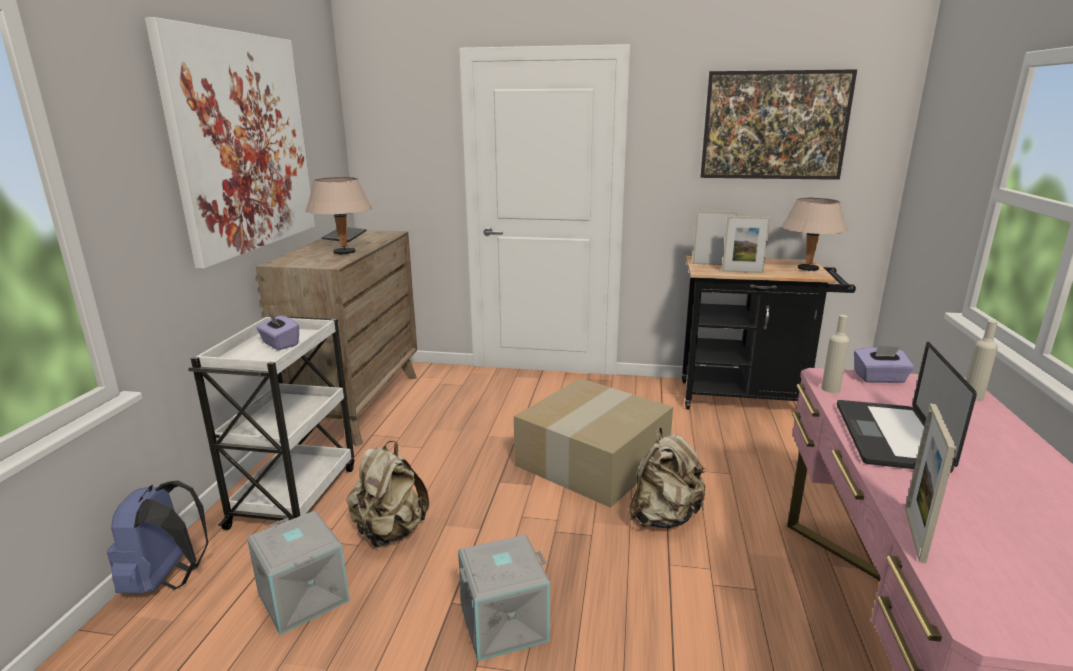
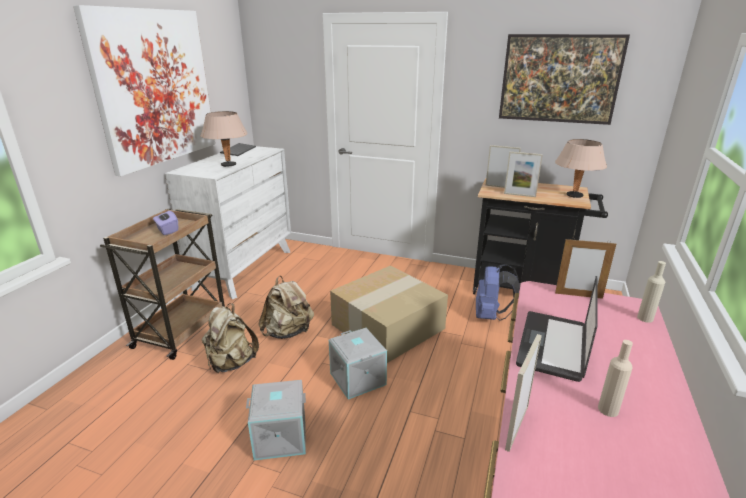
camera: 10 degrees right, 5 degrees up
blue backpack [107,481,208,593] -> blue backpack moved to [476,264,520,320]
white cart [188,315,355,530] -> brown cart [100,208,225,360]
grey storage box [247,511,350,635] -> grey storage box moved to [329,328,387,400]
brown dresser [256,230,417,447] -> white dresser [165,146,291,299]
beige backpack [629,427,706,528] -> beige backpack moved to [259,276,314,339]
beige bottle [821,315,850,393] -> beige bottle moved to [598,340,633,417]
purple tissue box [854,346,914,383] -> picture frame [555,238,616,299]

